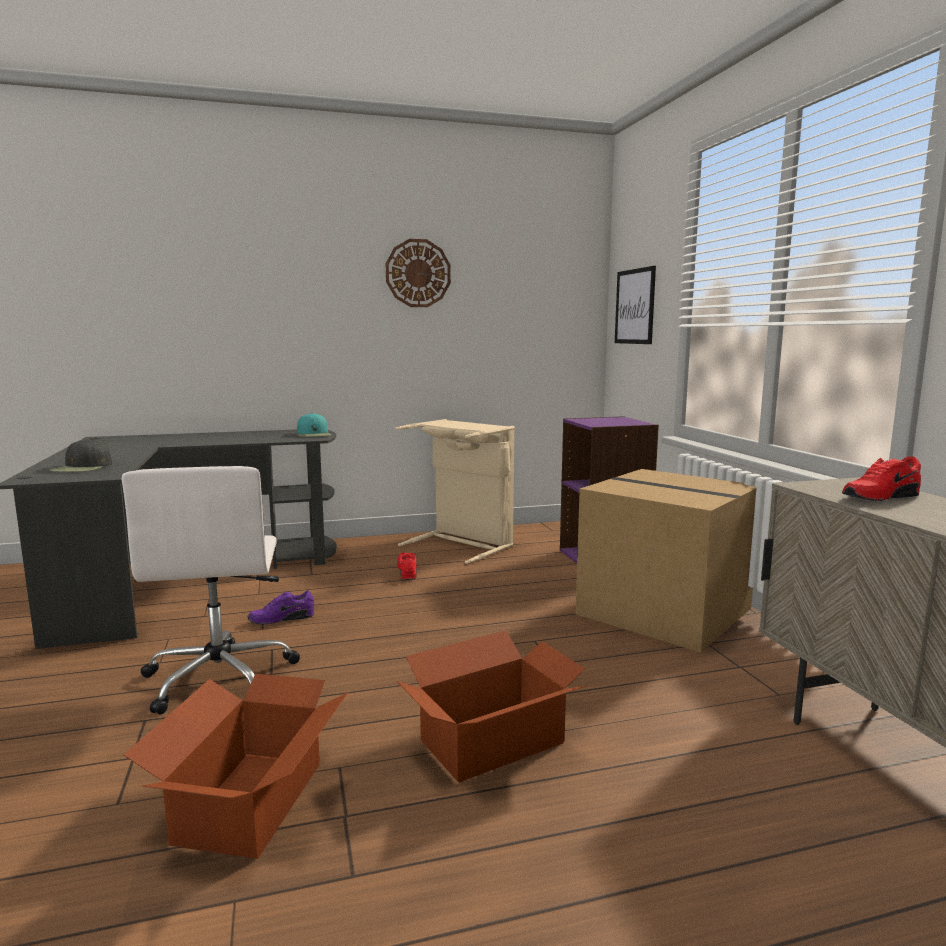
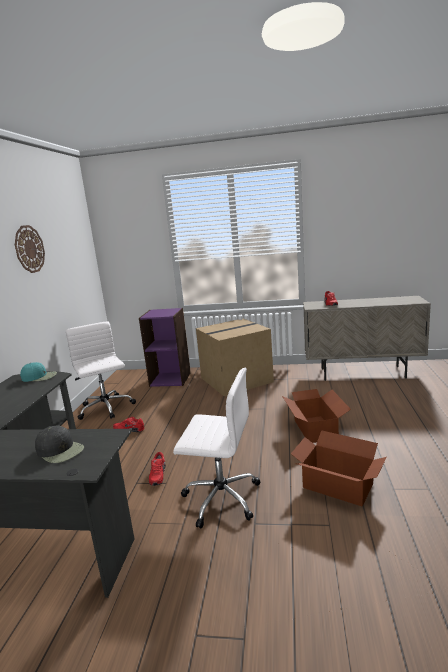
camera: 65 degrees left, 5 degrees up
purple shoe [247,590,314,624] -> red shoe [149,452,166,486]
beige laundry basket [395,419,515,564] -> white office chair [66,321,136,420]
picture [615,266,656,344] -> none

